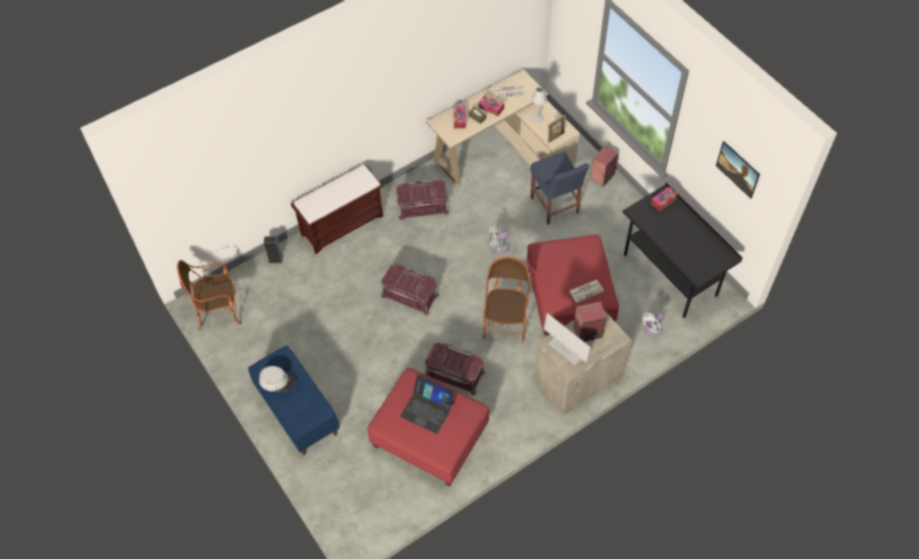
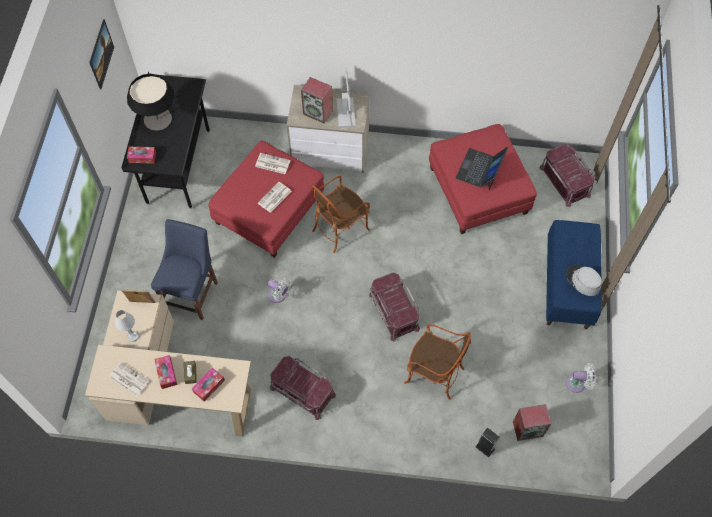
camera: 140 degrees left, 5 degrees up
armchair [177,260,242,331] -> armchair moved to [404,324,471,400]
brown bench [291,163,383,254] -> none
laptop [400,374,455,434] -> laptop turned 135 degrees counterclockwise [456,147,508,190]
red storage box [425,342,485,395] -> red storage box moved to [539,144,595,207]
speaker [590,145,618,187] -> speaker moved to [513,404,551,441]
white fan [643,312,664,337] -> white fan moved to [566,363,596,393]
none -> table lamp [127,74,174,131]
none -> newspaper [258,182,291,213]

